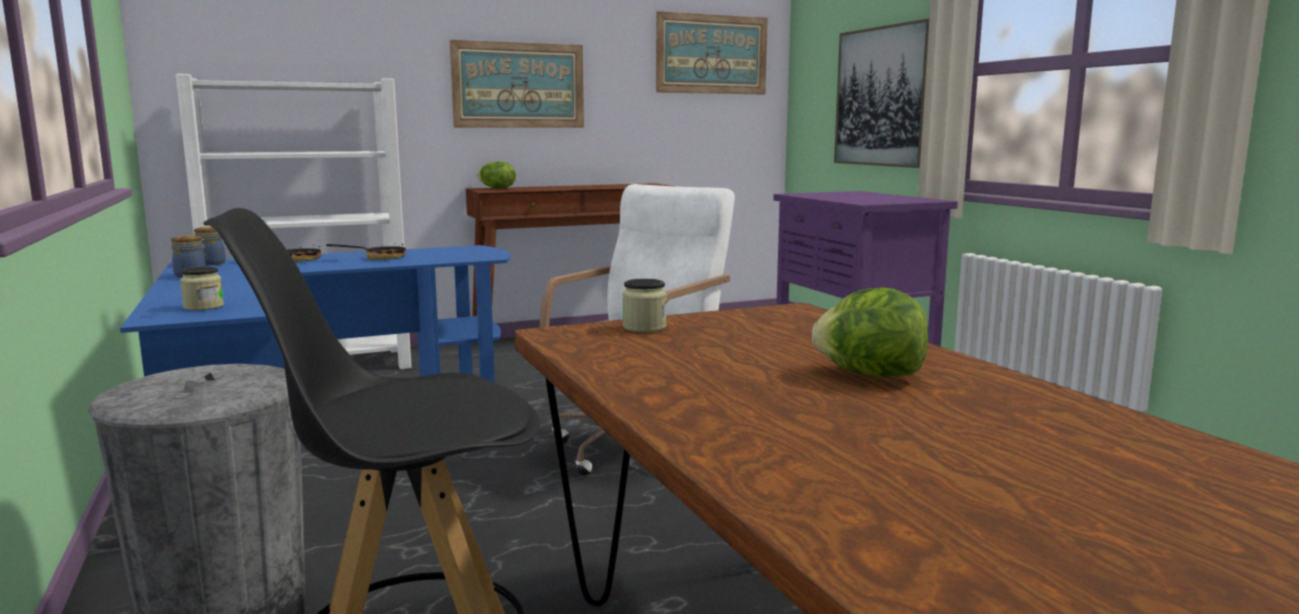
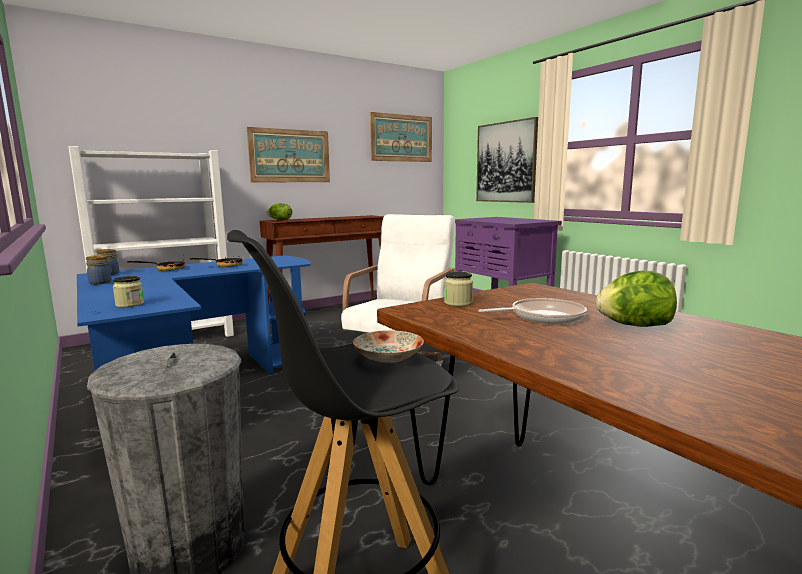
camera: 10 degrees left, 0 degrees up
none -> plate [353,330,424,363]
none -> frying pan [478,298,587,324]

